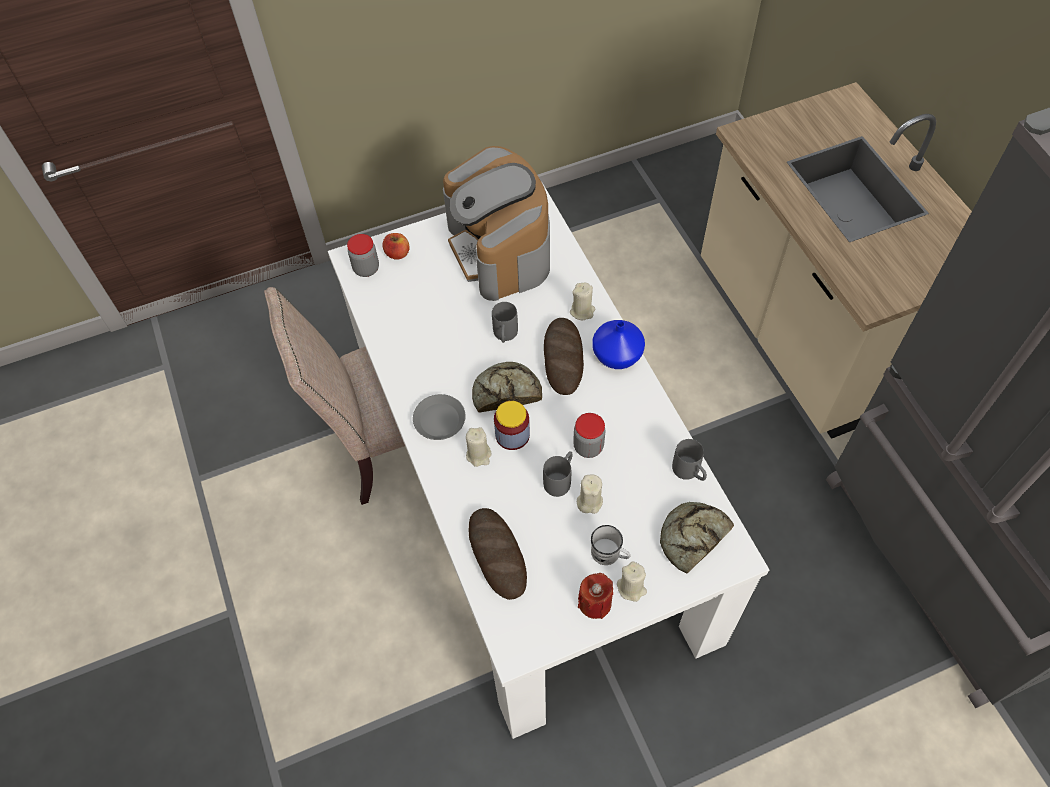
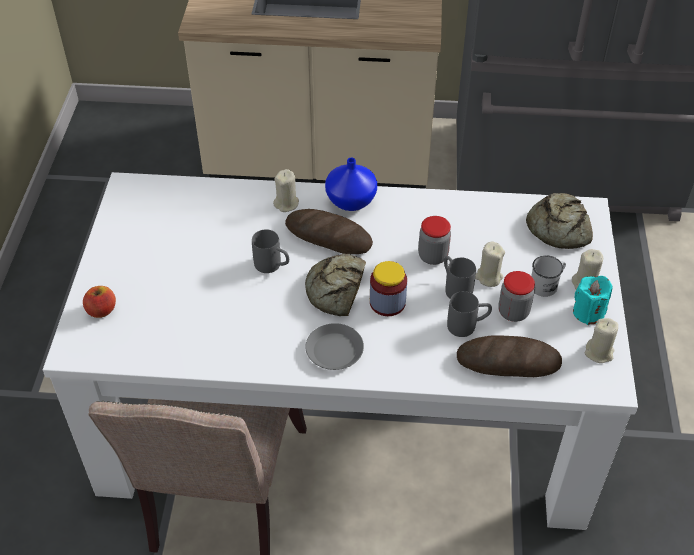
camera: 65 degrees left, 10 degrees down
jar [347,234,379,277] -> jar moved to [498,271,535,322]
coffee machine [443,146,550,301] -> none
beige candle [466,427,492,467] -> beige candle moved to [585,318,618,363]
red candle [578,573,613,619] -> turquoise candle [573,276,612,325]
grey mug [672,439,707,481] -> grey mug moved to [447,291,492,337]

